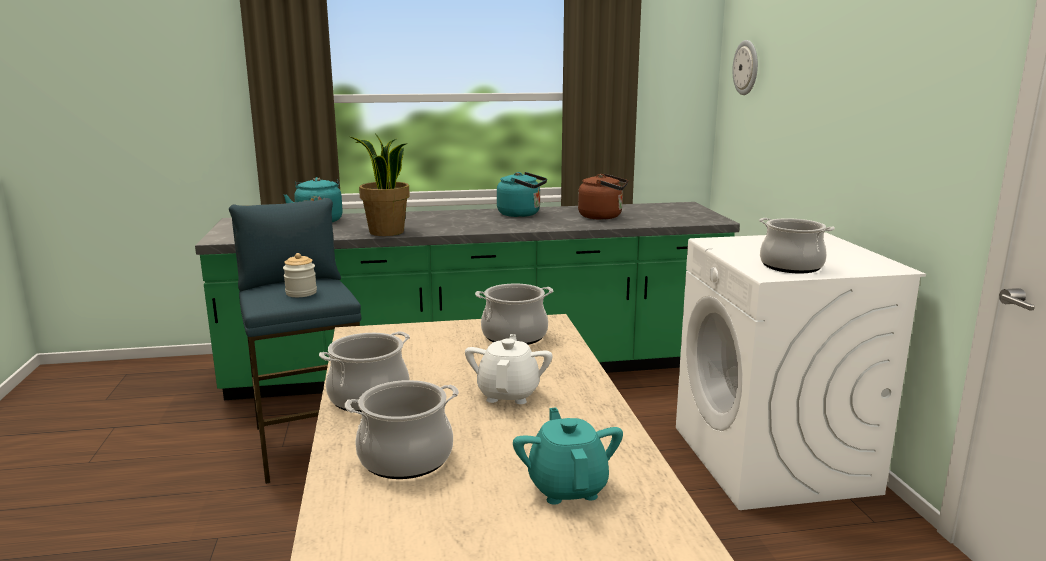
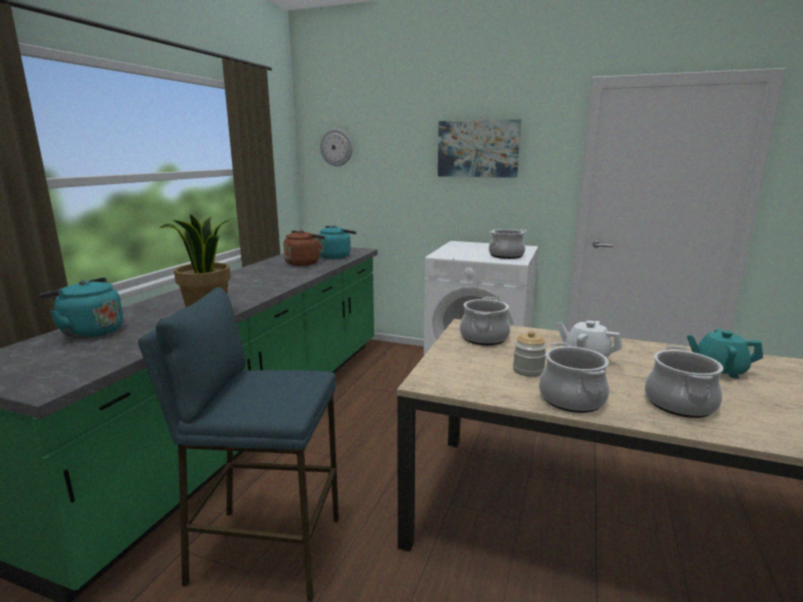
camera: 60 degrees left, 0 degrees up
jar [283,253,317,297] -> jar moved to [513,331,547,377]
turquoise kettle [497,172,547,217] -> turquoise kettle moved to [317,225,356,259]
none -> picture [438,120,521,178]

